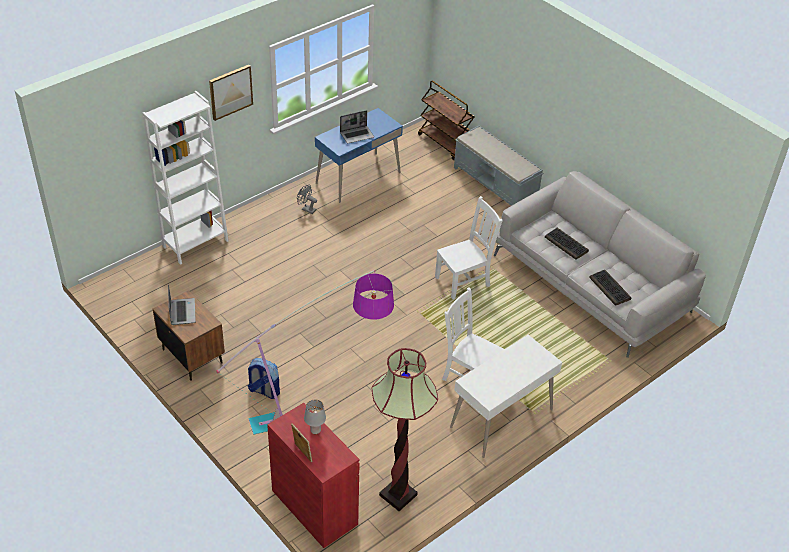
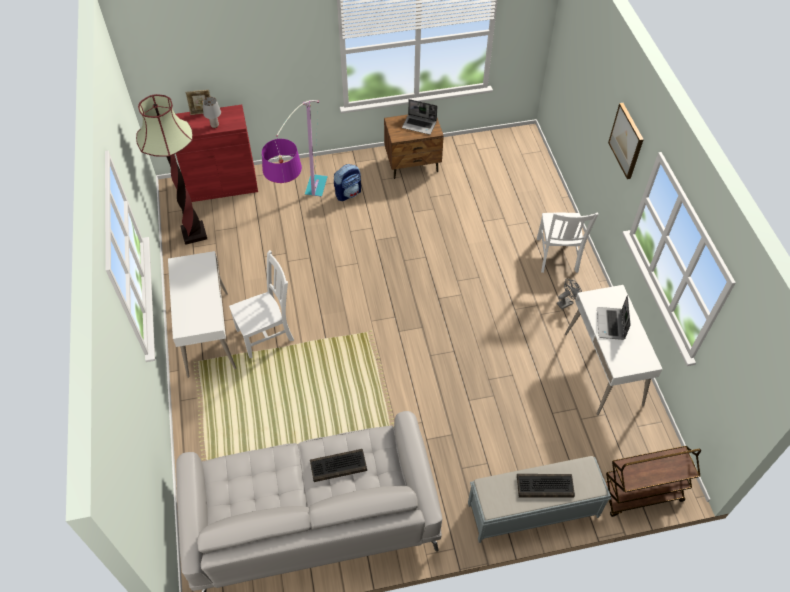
camera: 120 degrees right, 10 degrees up
white bookcase [143,91,228,265] -> none
blue desk [315,108,403,203] -> white desk [565,285,662,415]
white chair [435,196,503,300] -> white chair moved to [537,212,599,273]
keyboard [589,270,631,306] -> keyboard moved to [517,474,575,498]

